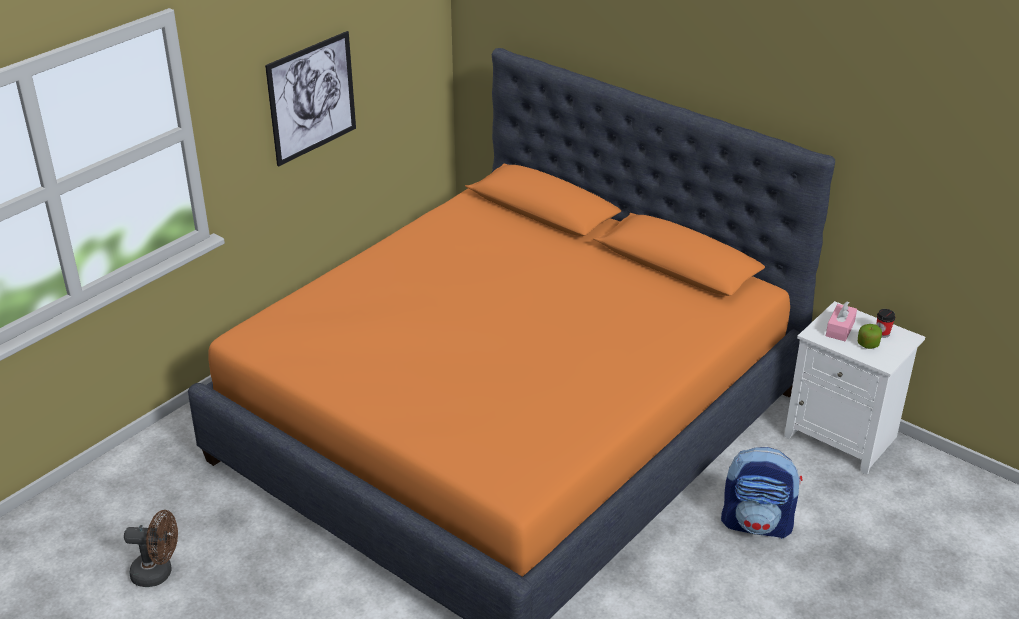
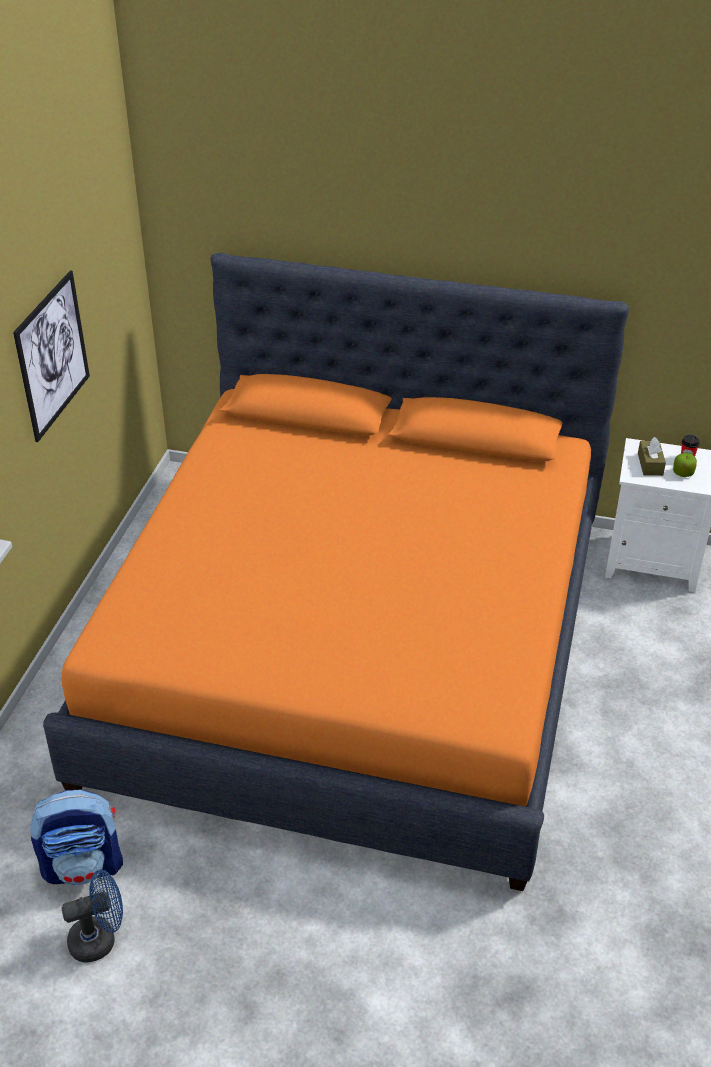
camera: 25 degrees left, 5 degrees up
brown fan [124,510,178,587] -> blue fan [61,869,123,963]
backpack [721,447,803,539] -> backpack moved to [30,790,123,886]
pink tissue box [826,301,857,341] -> brown tissue box [638,437,666,476]

